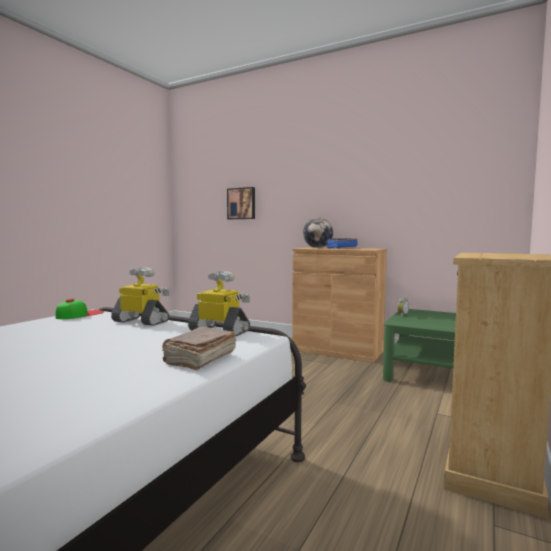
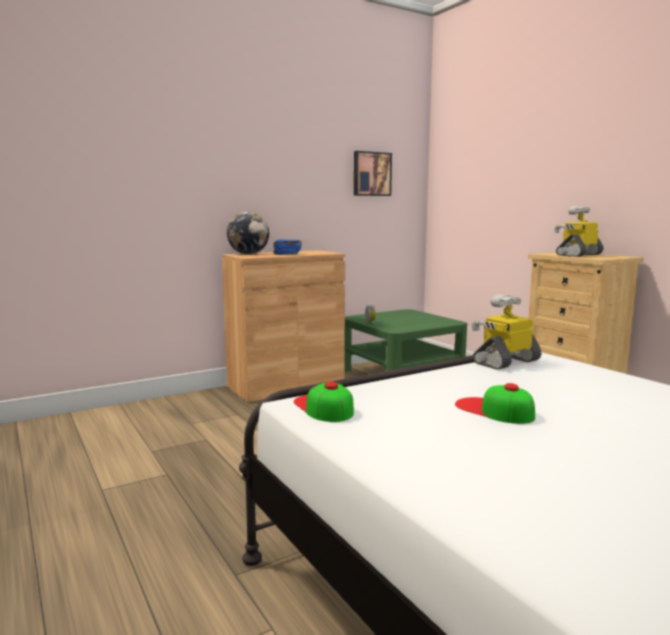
camera: 60 degrees left, 5 degrees up
toy robot [111,267,170,326] -> toy robot moved to [554,206,604,257]
brown book [162,327,237,370] -> none
picture [227,187,255,219] -> picture moved to [354,151,392,196]
none -> cap [455,383,535,424]

